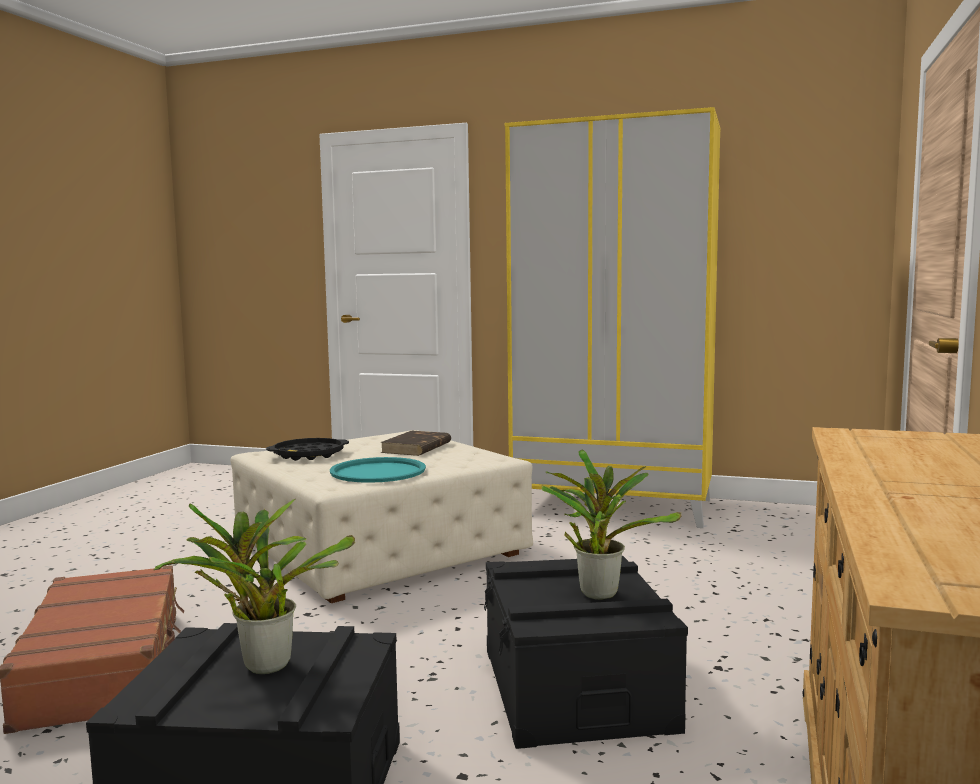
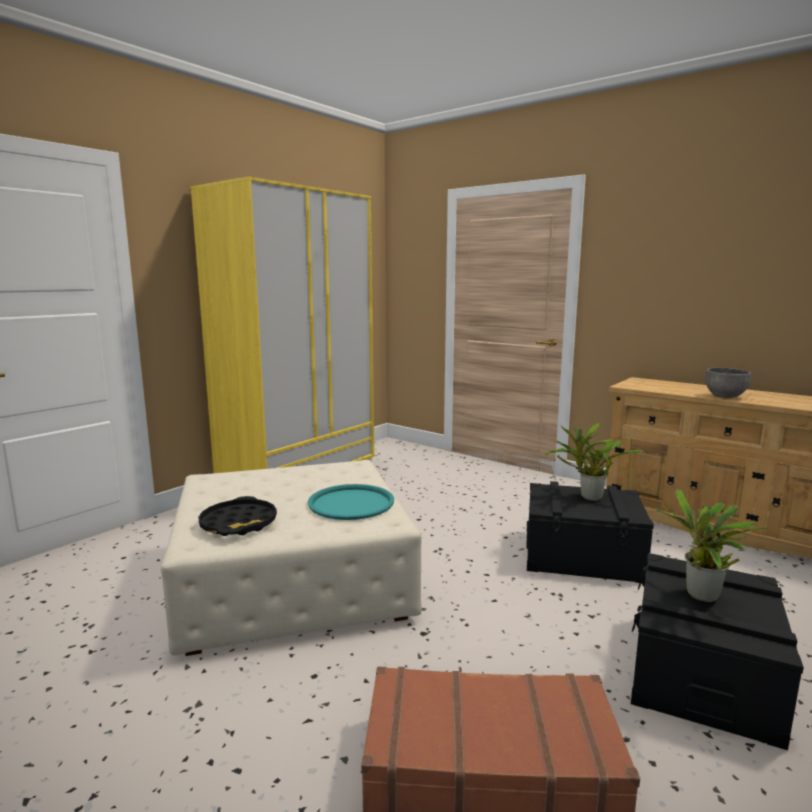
camera: 70 degrees left, 5 degrees up
brown book [380,431,451,456] -> none
none -> grey bowl [705,367,752,398]

